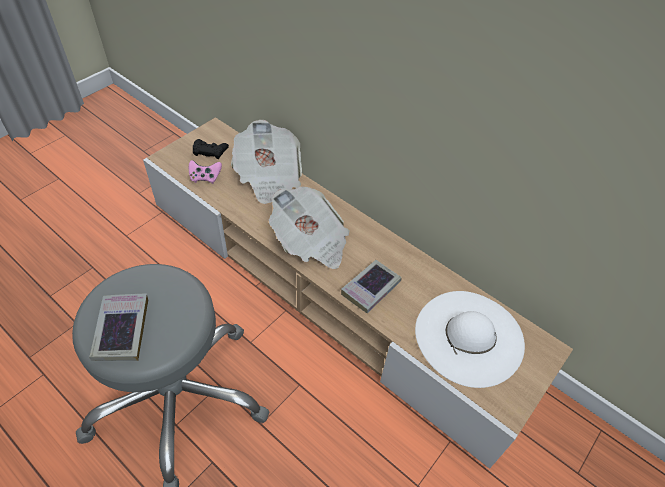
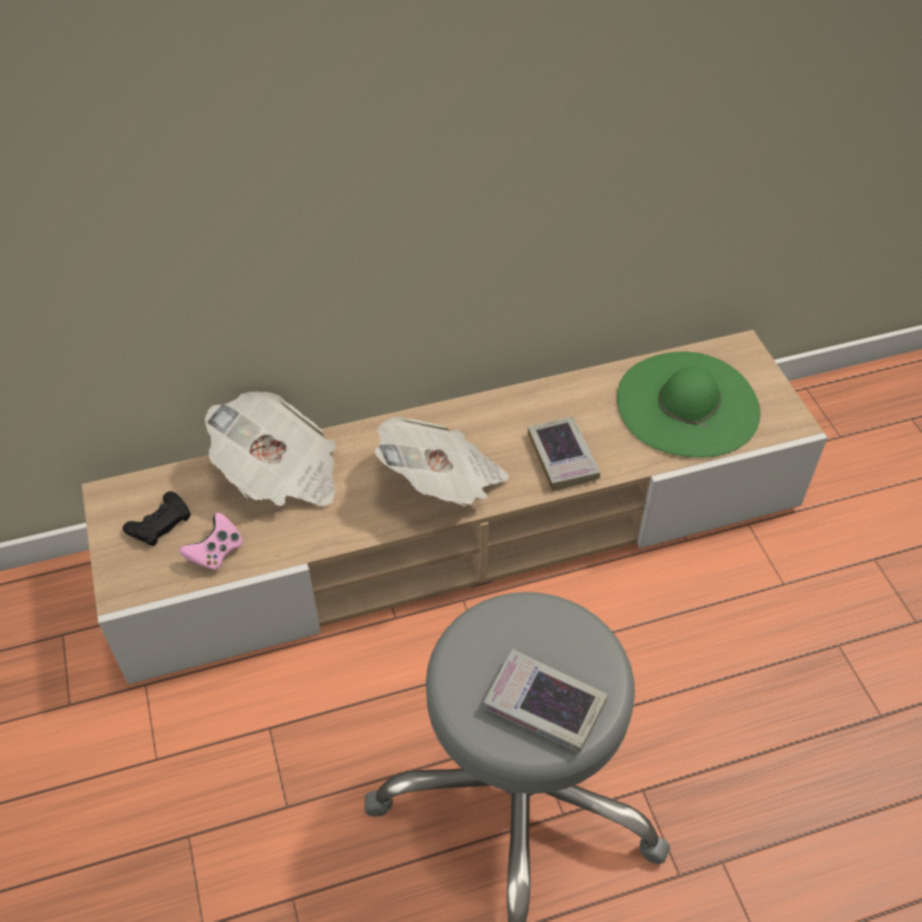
camera: 55 degrees left, 0 degrees up
white hat [415,291,525,388] -> green hat [617,352,761,457]

